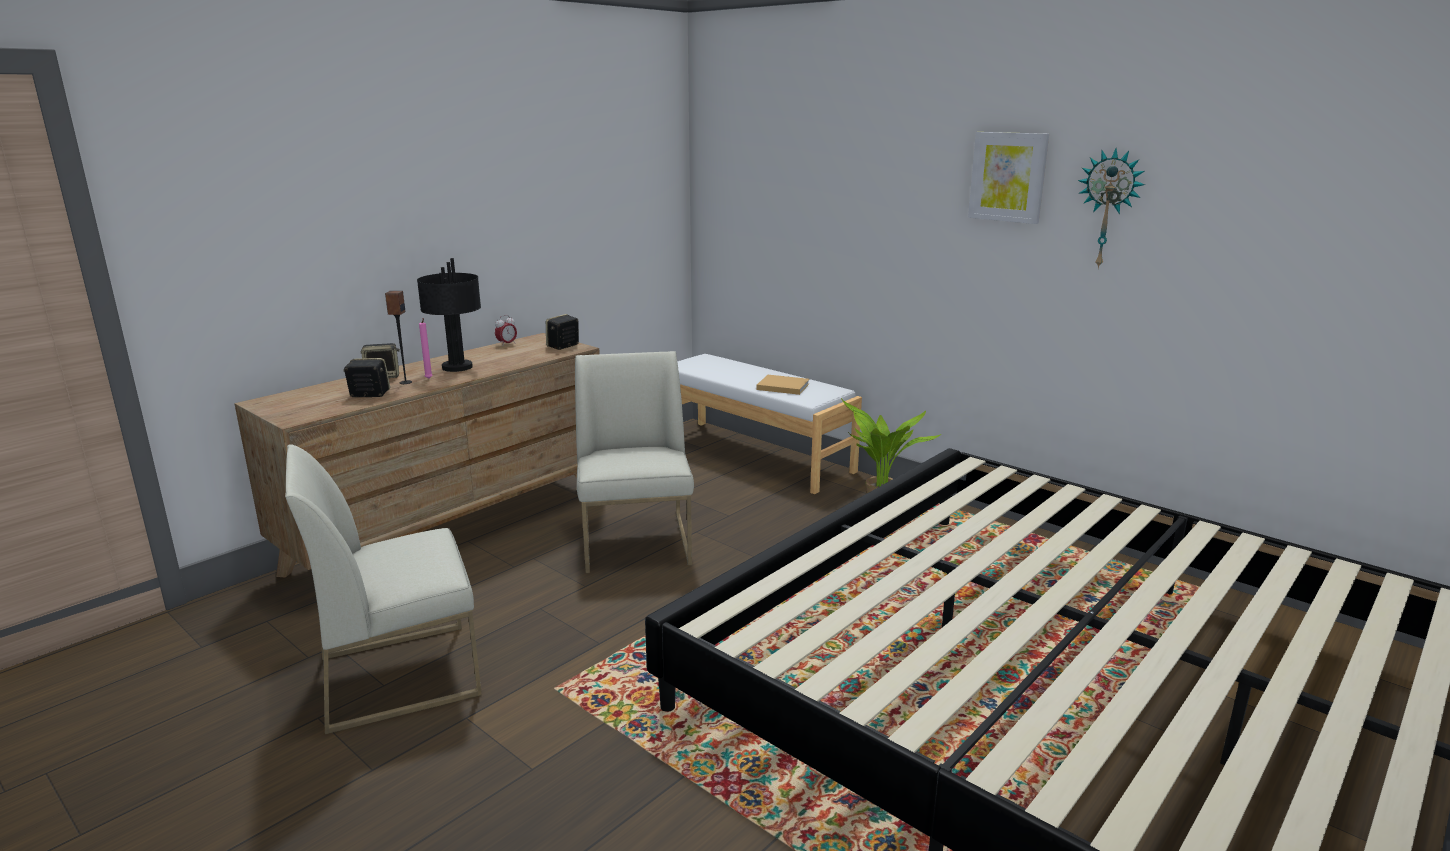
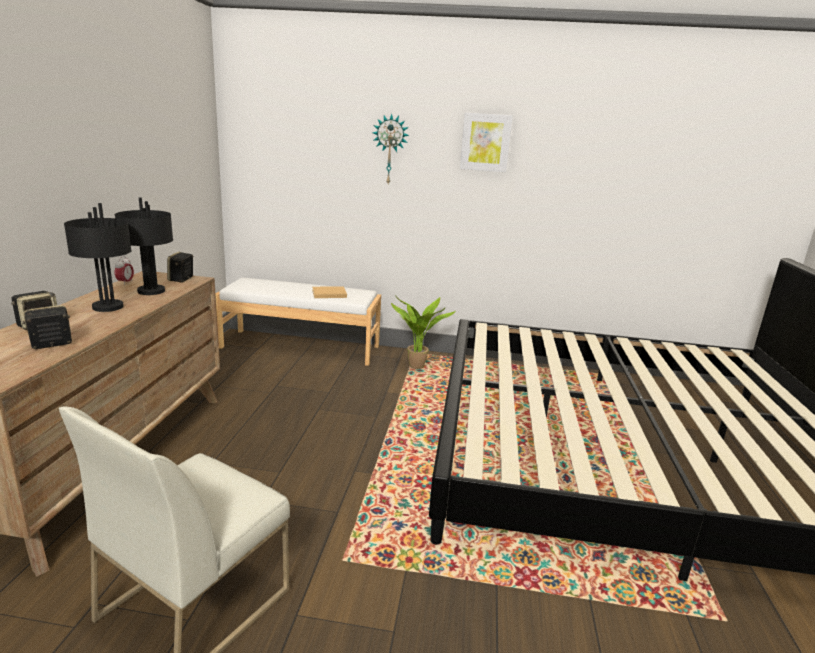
camera: 35 degrees left, 0 degrees up
speaker [385,291,412,384] -> none
pink candle [419,318,433,379] -> none
white chair [575,351,694,573] -> none
wall clock [1078,148,1145,269] -> wall clock moved to [373,114,409,184]
none -> black table lamp [115,197,173,295]

